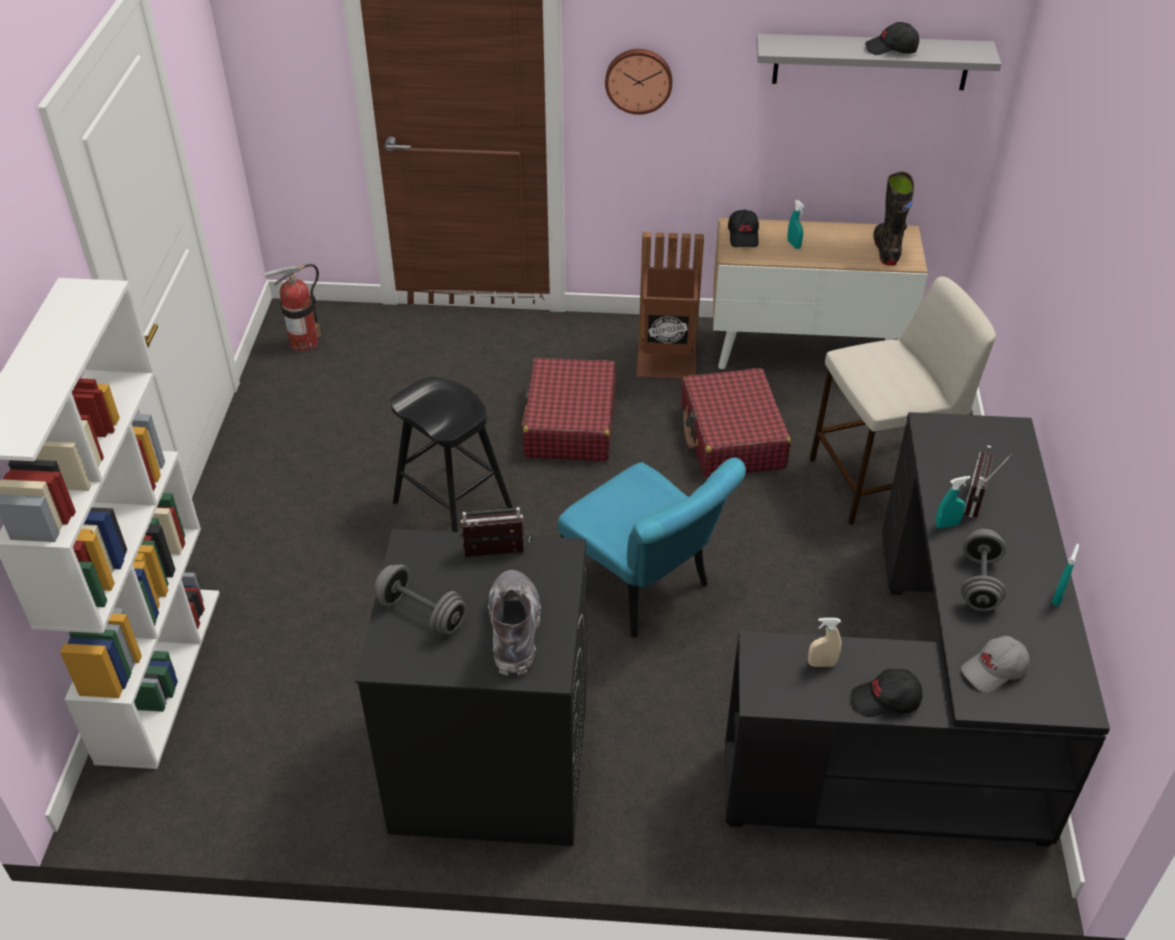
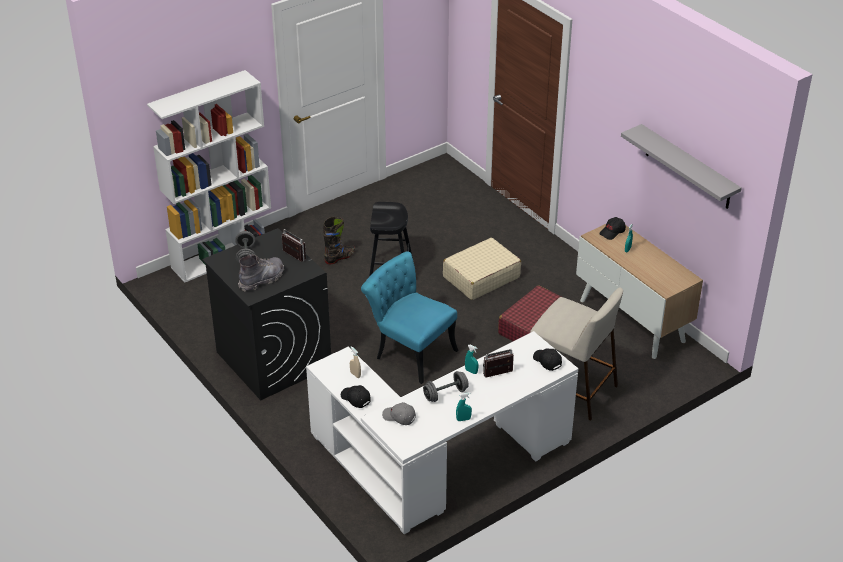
camera: 50 degrees right, 5 degrees down
fire extinguisher [262,264,321,352] -> none
red suitcase [522,358,616,461] -> beige suitcase [443,238,521,300]
turquoise chair [558,458,746,637] -> turquoise chair turned 120 degrees clockwise [361,251,458,384]
wall clock [605,49,673,115] -> none
brown trash can [637,232,704,378] -> none
black desk [725,412,1110,847] -> white desk [306,331,578,534]
black cap [865,22,919,55] -> black cap moved to [533,348,562,371]
black boot [873,172,914,266] -> black boot moved to [323,217,355,264]

